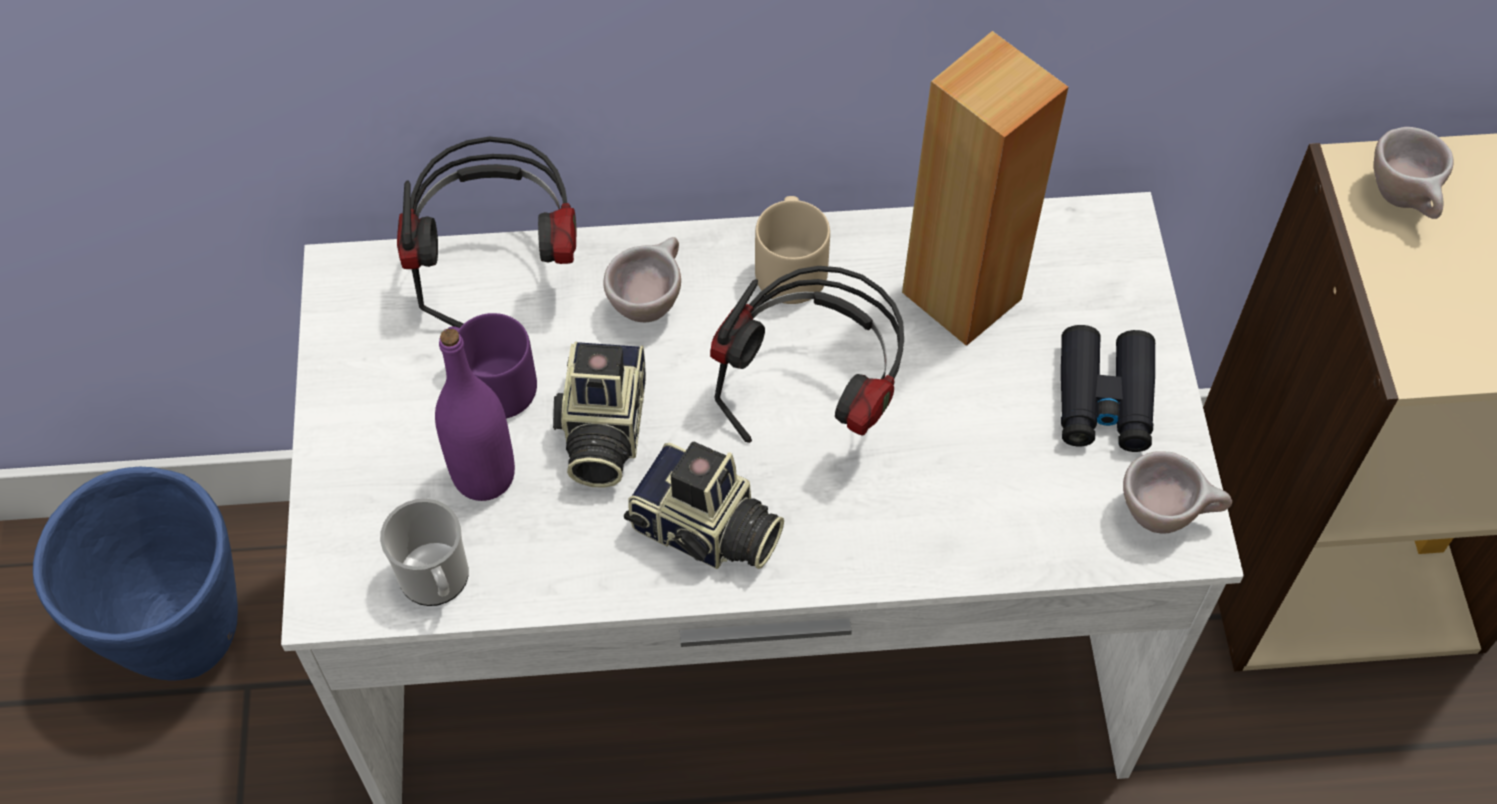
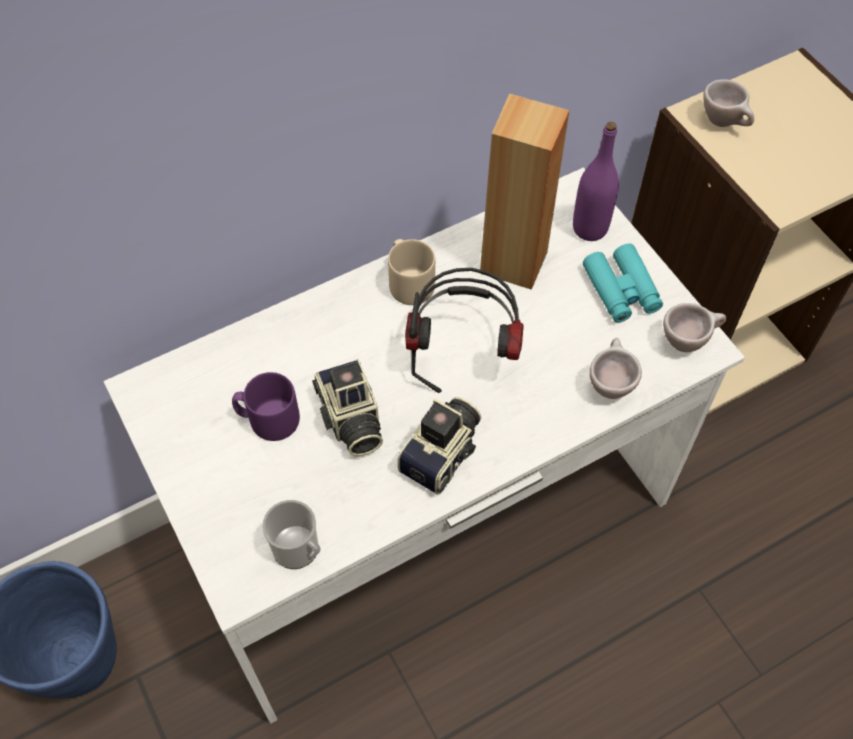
camera: 25 degrees left, 0 degrees up
headphones [397,136,577,328] -> none
purple bottle [435,329,515,501] -> purple bottle moved to [573,122,619,241]
beige cup [603,237,681,322] -> beige cup moved to [590,338,642,399]
camera [624,442,784,569] -> camera turned 60 degrees counterclockwise [398,397,481,495]
black binoculars [1061,325,1155,452] -> turquoise binoculars [583,243,663,323]

